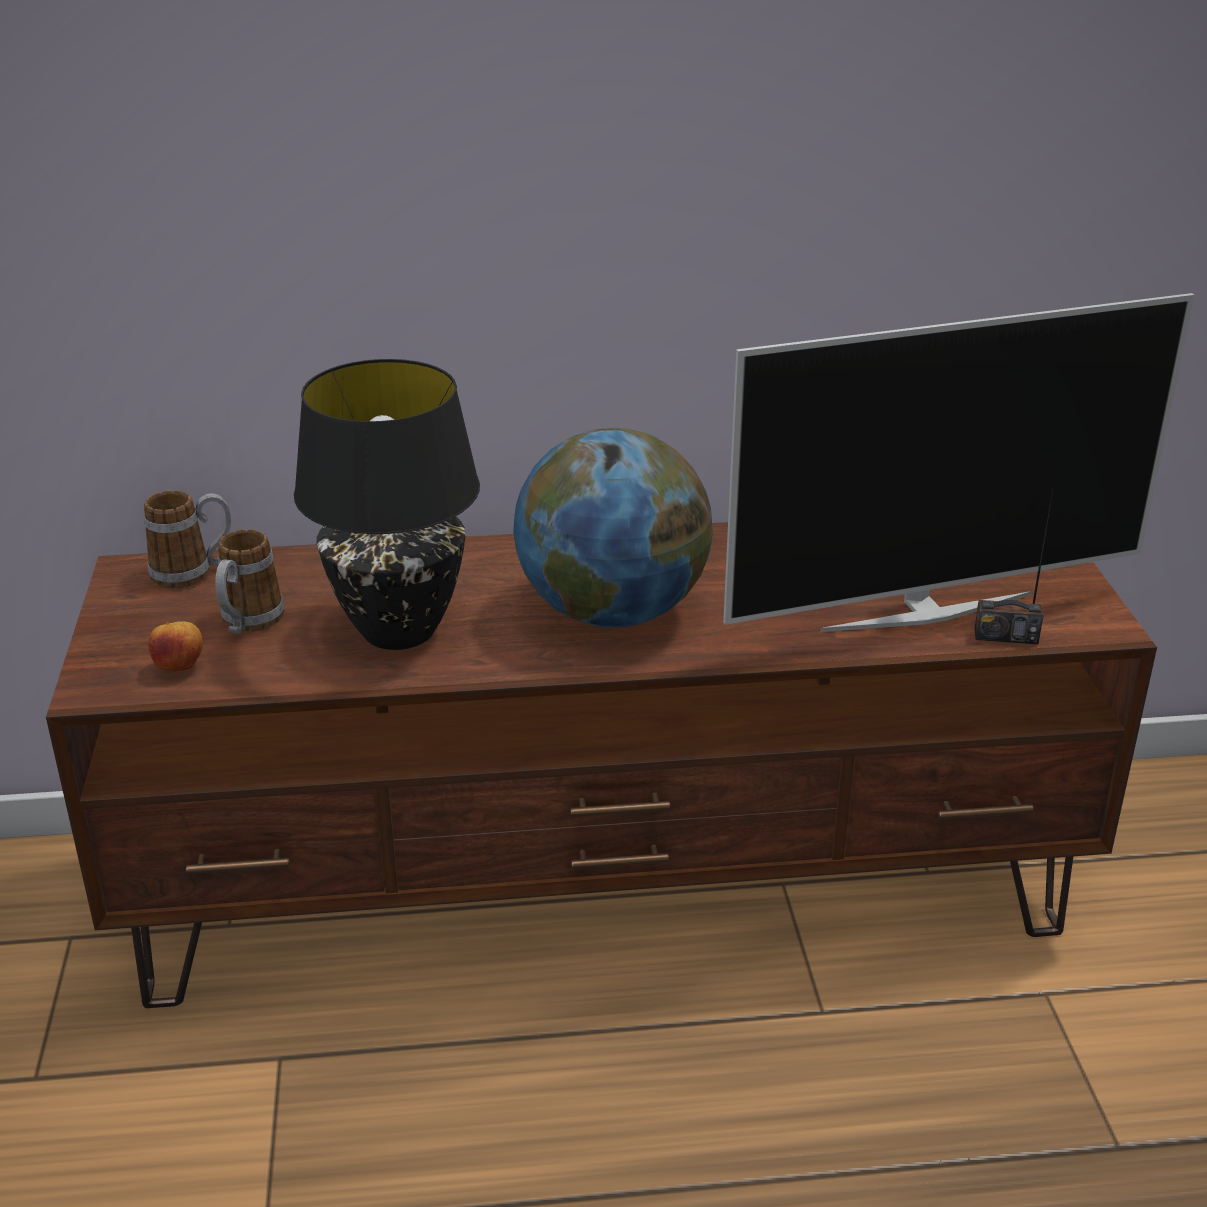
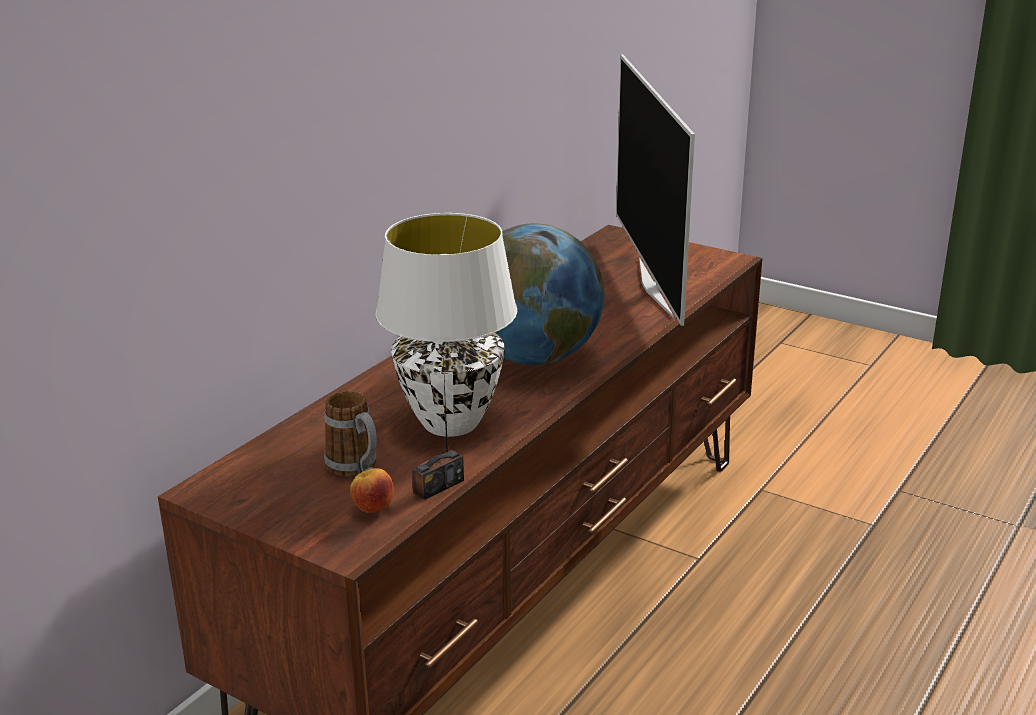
camera: 50 degrees left, 5 degrees down
mug [144,490,231,588] -> none
black table lamp [294,359,480,650] -> white table lamp [375,213,517,437]
television [723,293,1194,632] -> television turned 150 degrees clockwise [616,54,695,326]
radio [974,487,1054,645] -> radio moved to [412,355,464,500]

